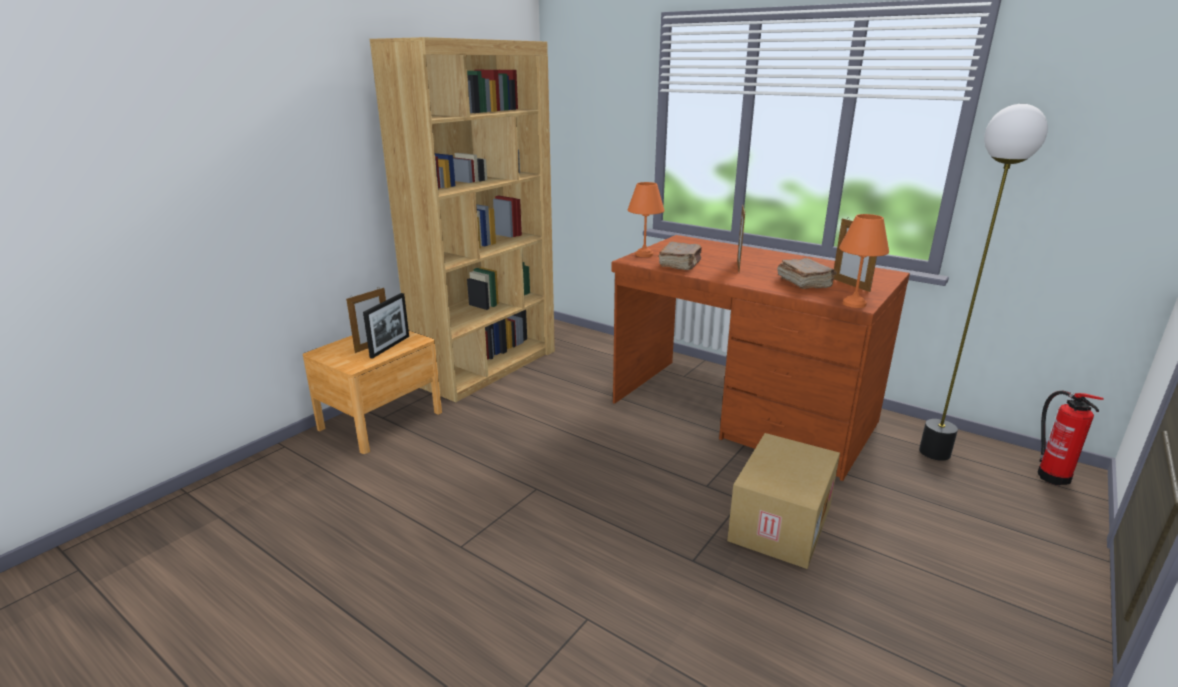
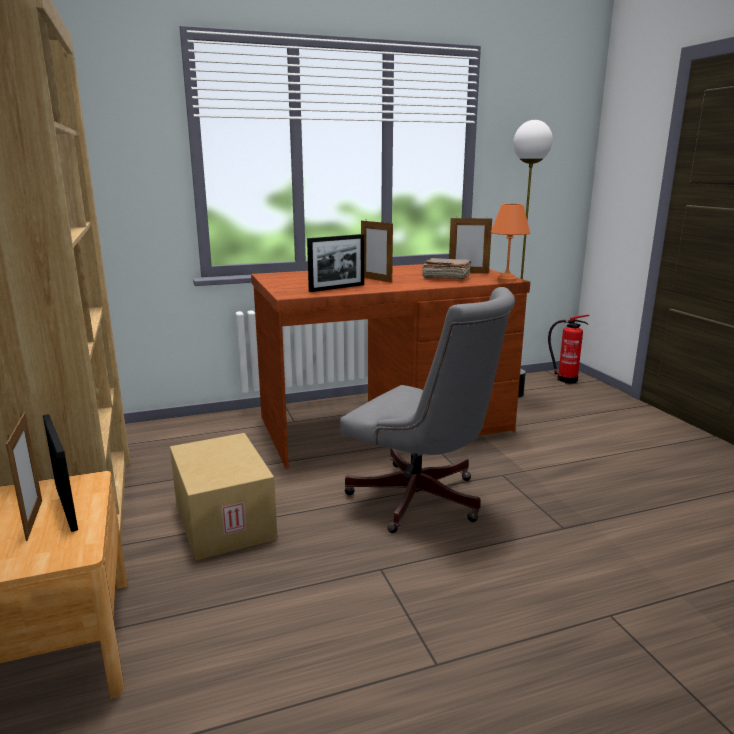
camera: 55 degrees left, 5 degrees down
orange table lamp [628,182,664,257] -> none
brown book [659,242,702,270] -> picture frame [307,234,364,292]
cardboard box [727,433,840,569] -> cardboard box moved to [170,433,278,561]
none -> grey office chair [340,287,515,533]

